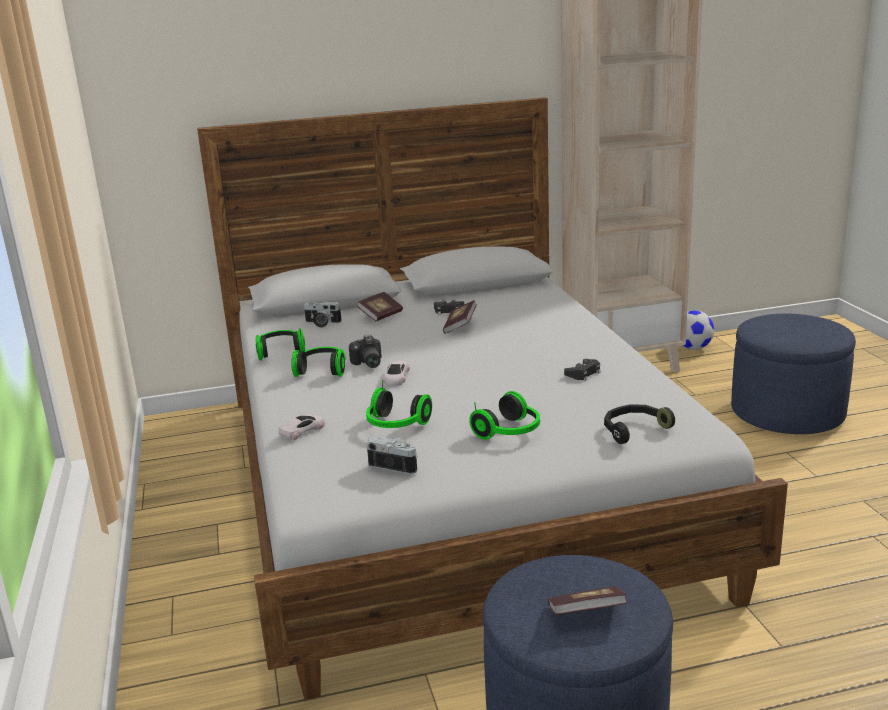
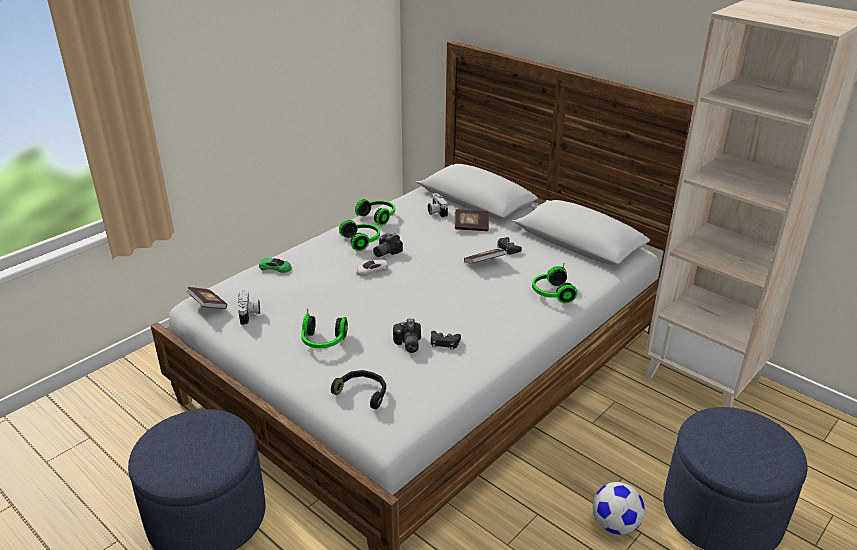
camera: 55 degrees right, 10 degrees up
white toy car [278,415,325,440] -> green toy car [259,258,292,273]
headphones [366,380,432,428] -> headphones moved to [532,264,578,303]
book [548,586,628,615] -> book moved to [187,287,227,309]
football [682,310,714,350] -> football moved to [593,482,645,535]
none -> camera [393,319,421,353]

